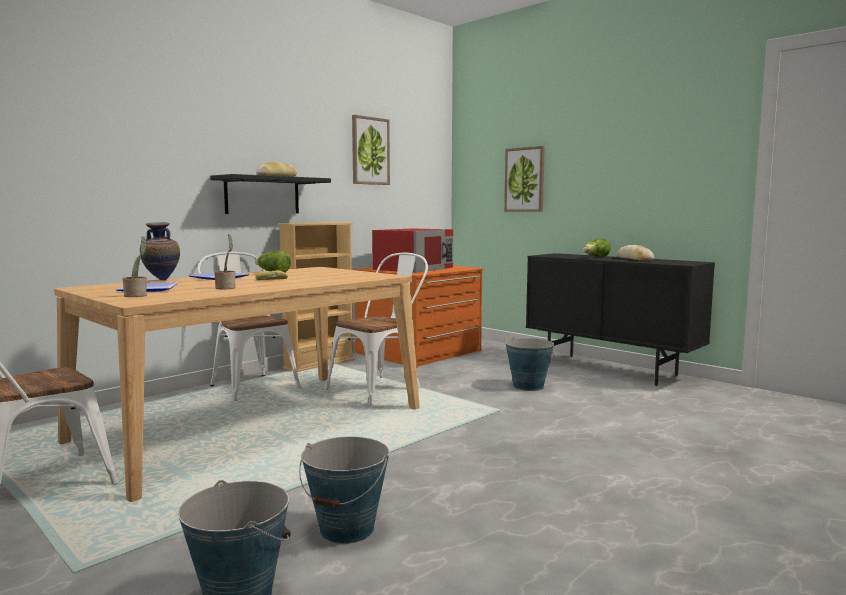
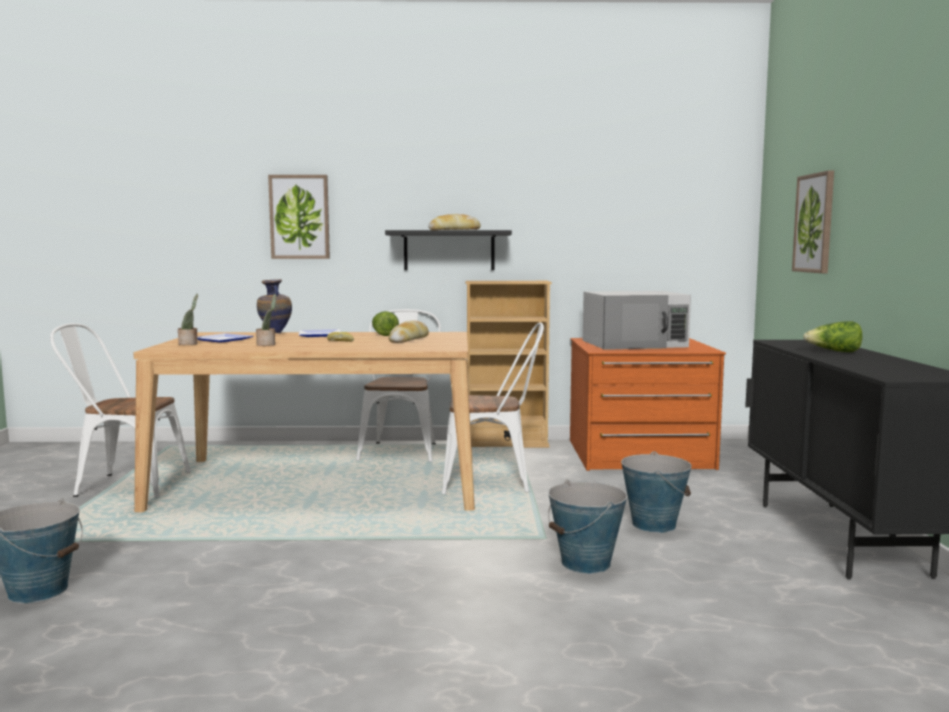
camera: 45 degrees right, 0 degrees up
bucket [299,437,390,544] -> bucket moved to [548,480,627,574]
picture [352,115,390,185] -> picture moved to [268,175,330,259]
red microwave [372,229,453,273] -> white microwave [583,291,691,350]
bread [617,245,654,261] -> bread moved to [389,321,429,343]

